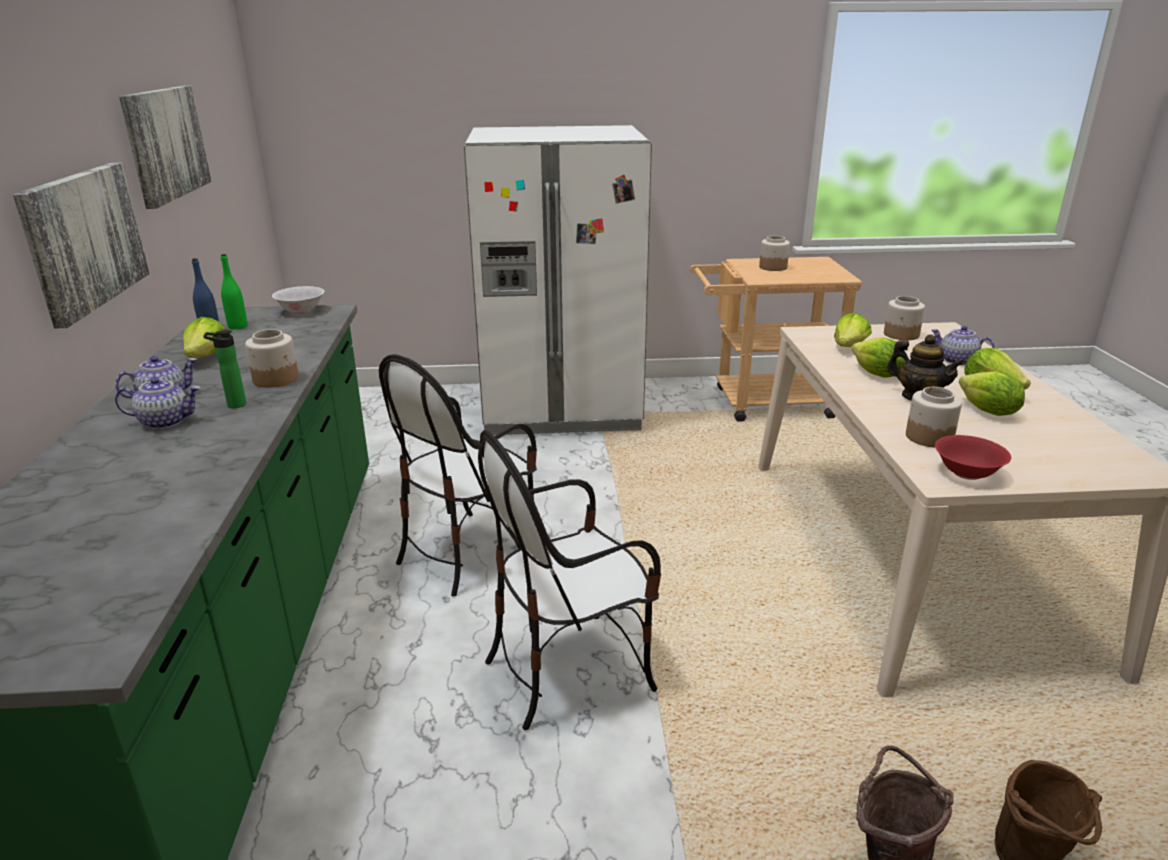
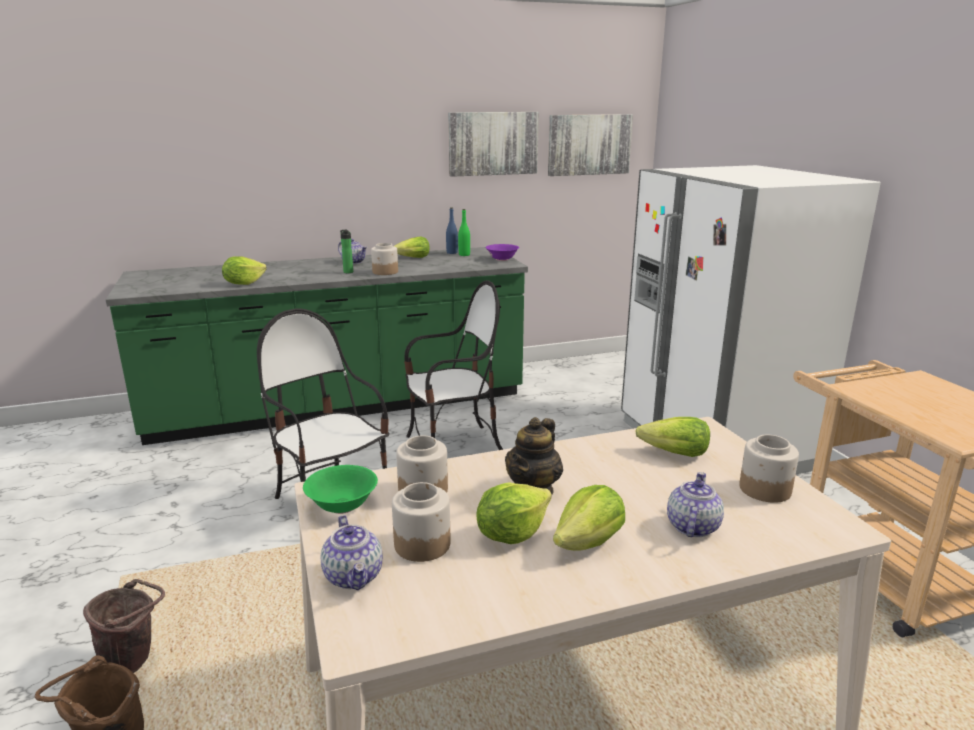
camera: 75 degrees right, 5 degrees down
picture [13,162,150,328] -> picture moved to [548,114,633,176]
teapot [115,377,201,429] -> teapot moved to [321,515,383,590]
white bowl [272,286,324,314] -> purple bowl [486,244,519,261]
chair [379,354,537,596] -> chair turned 135 degrees clockwise [404,280,503,450]
jar [759,236,790,271] -> jar moved to [392,482,451,562]
lettuce [852,338,906,378] -> lettuce moved to [222,256,267,285]
red bowl [935,435,1011,480] -> green bowl [303,465,378,514]

